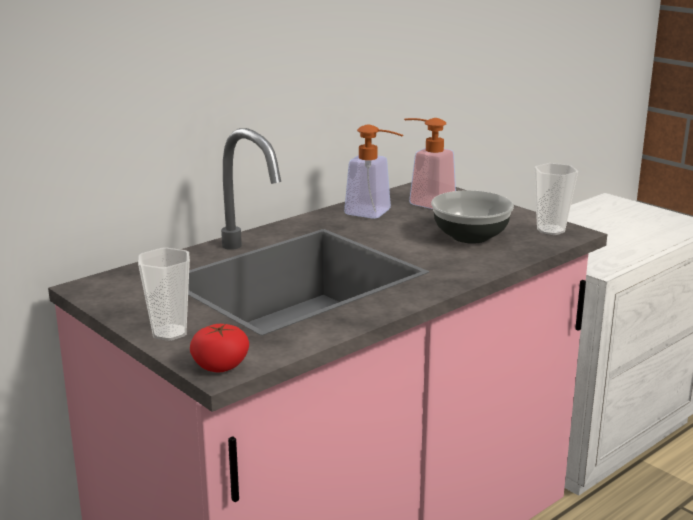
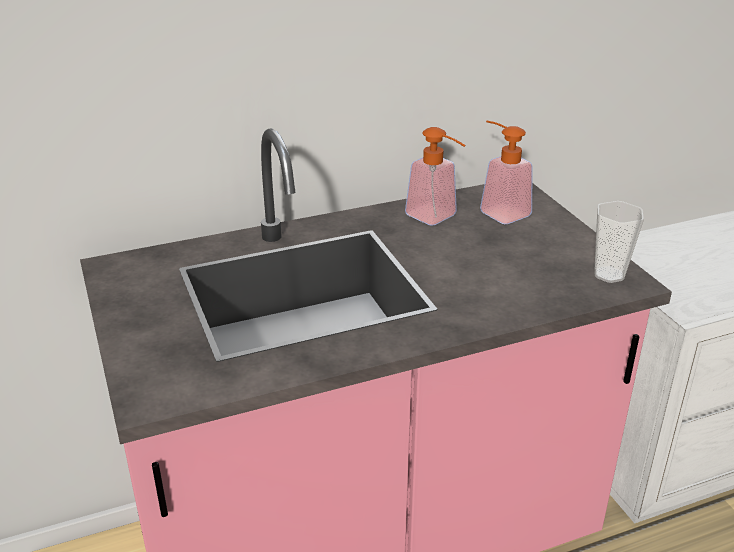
camera: 20 degrees right, 10 degrees up
cup [138,247,190,341] -> none
tomato [190,324,249,372] -> none
bowl [431,190,514,244] -> none

